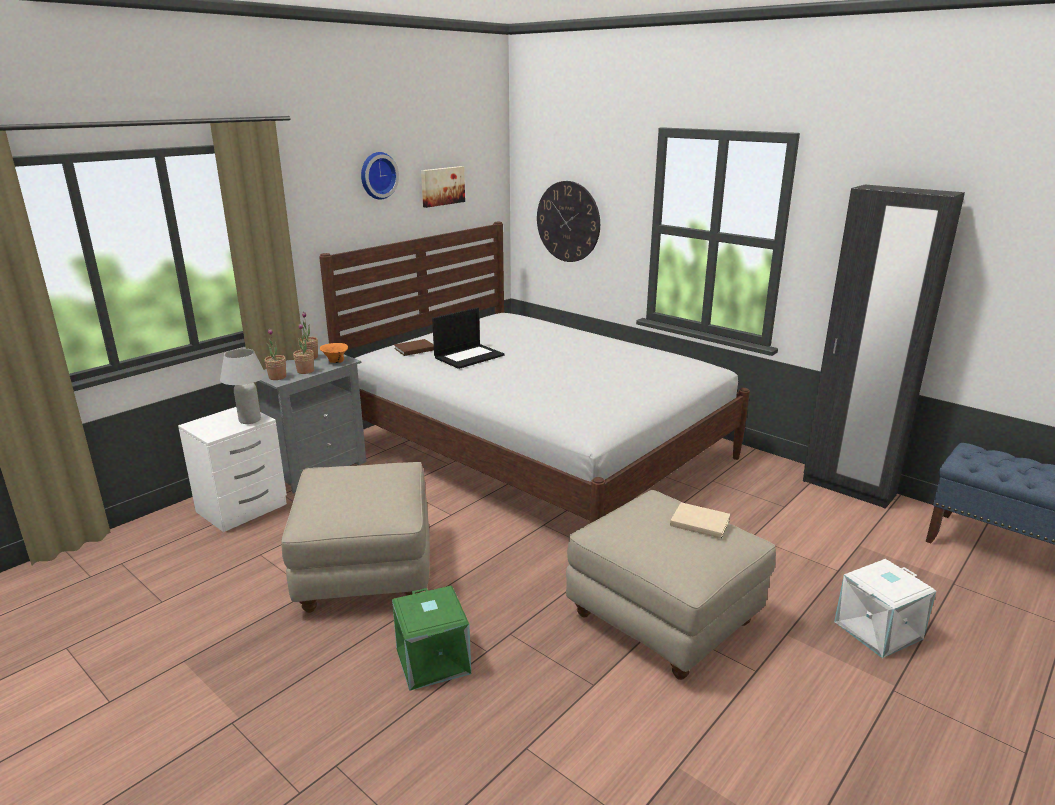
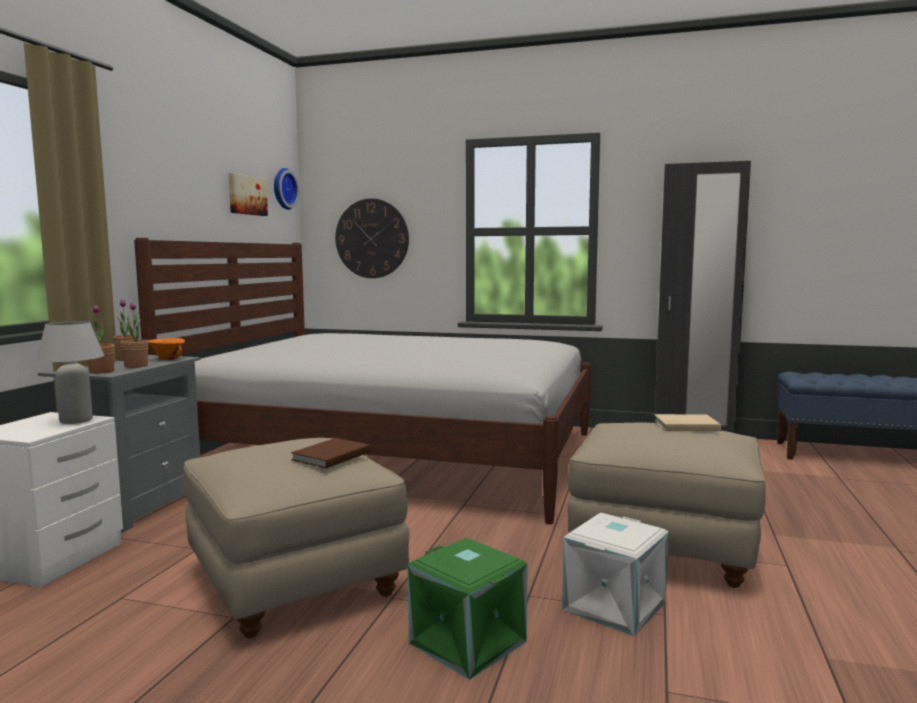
camera: 25 degrees left, 15 degrees down
wall clock [361,152,399,200] -> wall clock moved to [274,168,299,210]
brown book [394,339,434,356] -> brown book moved to [291,438,370,468]
laptop [432,307,504,369] -> none
white storage box [834,559,936,658] -> white storage box moved to [562,513,669,636]

